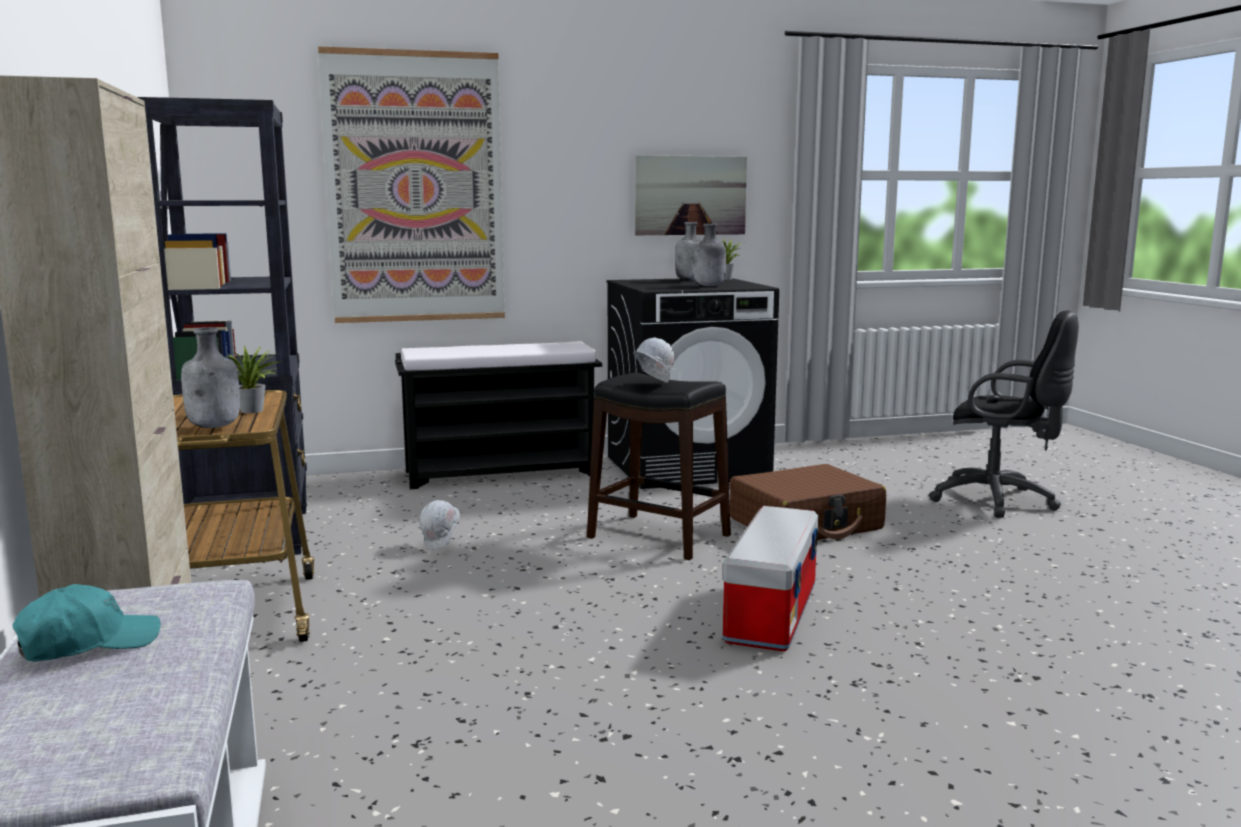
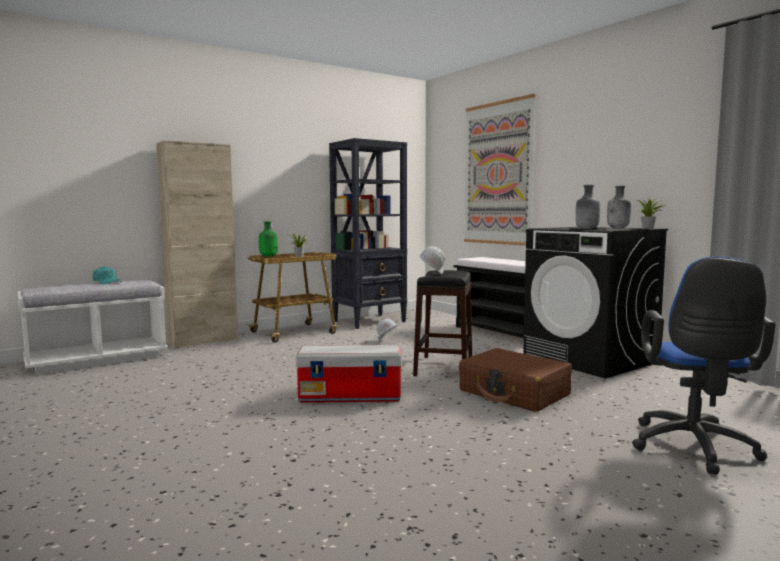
camera: 70 degrees right, 5 degrees down
grey bottle [181,327,240,428] -> green bottle [259,221,278,257]
picture [635,155,747,235] -> none
black office chair [929,311,1079,518] -> blue office chair [632,256,775,474]

